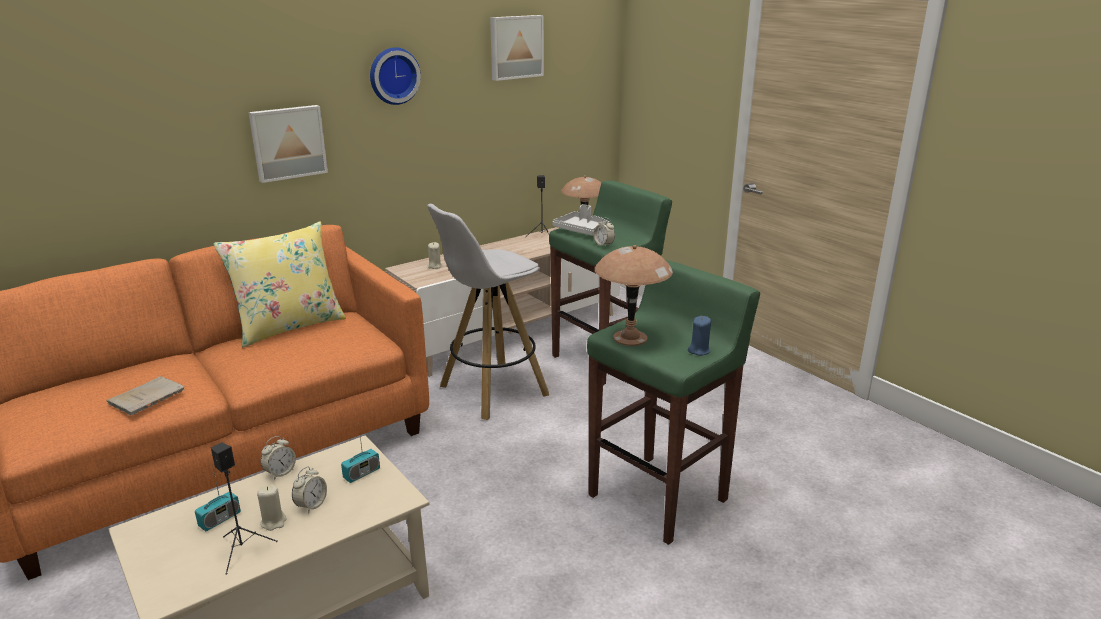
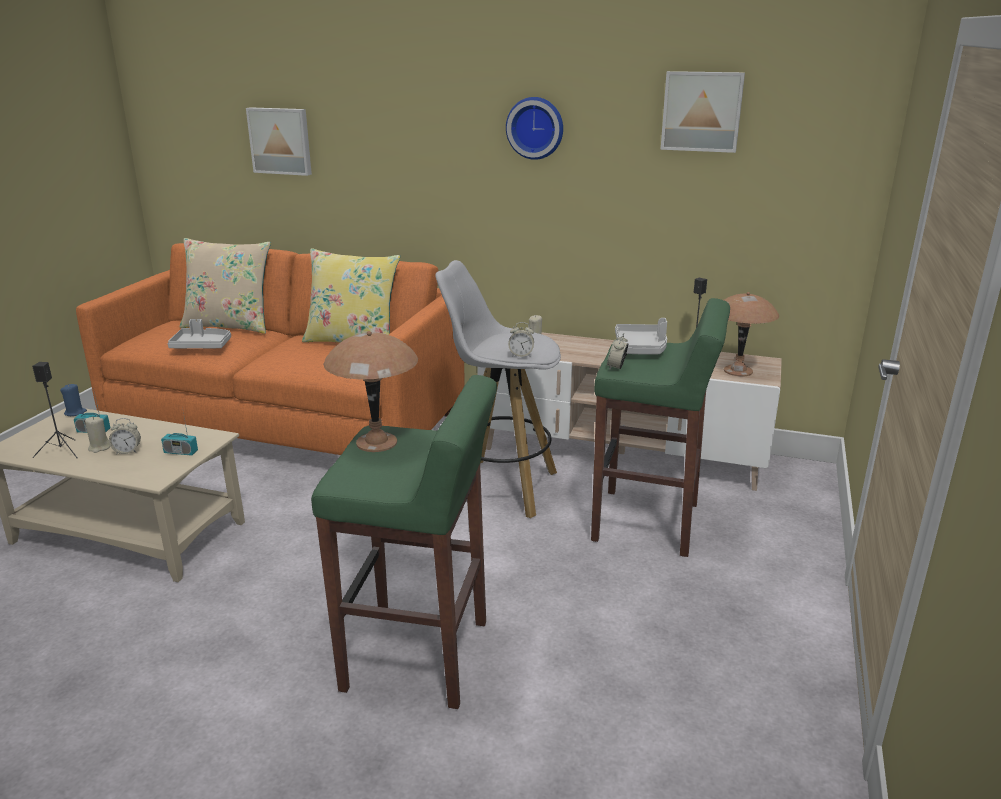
camera: 55 degrees right, 0 degrees up
beige book [107,376,184,416] -> grey tray [168,319,231,349]
picture [249,105,328,183] -> picture moved to [246,107,312,176]
alarm clock [261,436,296,480] -> alarm clock moved to [508,322,534,357]
blue candle [688,316,711,356] -> blue candle moved to [60,384,87,416]
none -> beige pillow [179,238,271,334]

